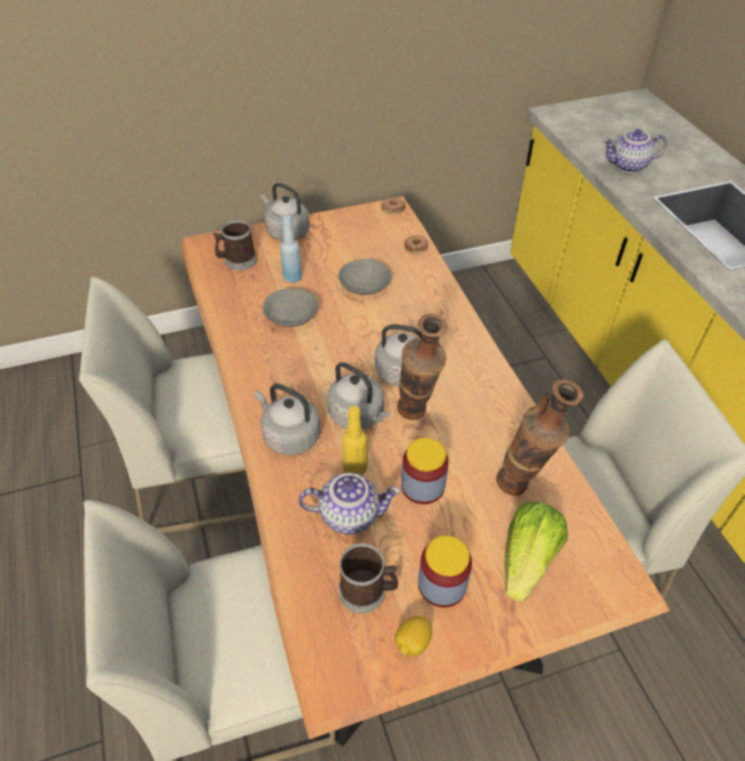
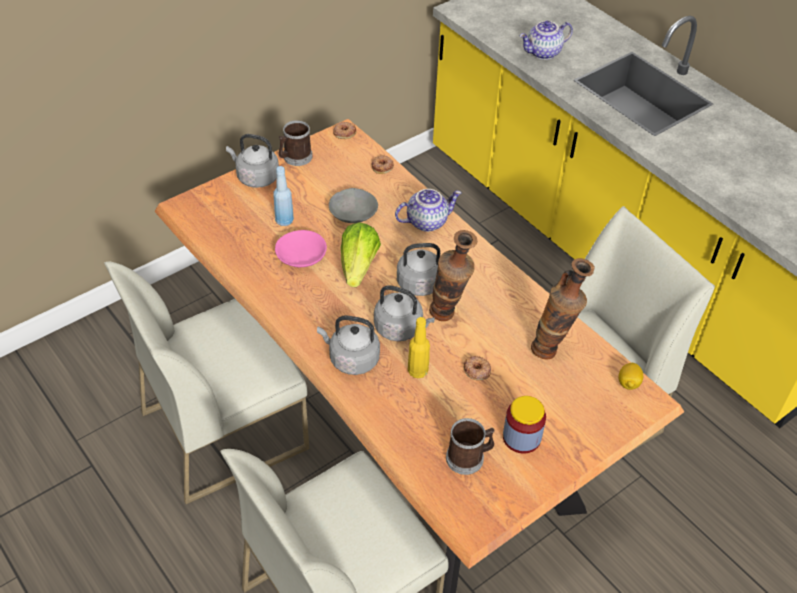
camera: 20 degrees left, 0 degrees up
mug [213,220,257,270] -> mug moved to [279,120,313,166]
grey bowl [262,288,318,327] -> pink bowl [275,230,327,267]
teapot [298,473,401,535] -> teapot moved to [395,189,462,232]
lemon [395,616,432,657] -> lemon moved to [618,363,643,390]
jar [401,438,449,504] -> donut [464,355,491,380]
lettuce [505,502,568,601] -> lettuce moved to [341,222,381,287]

